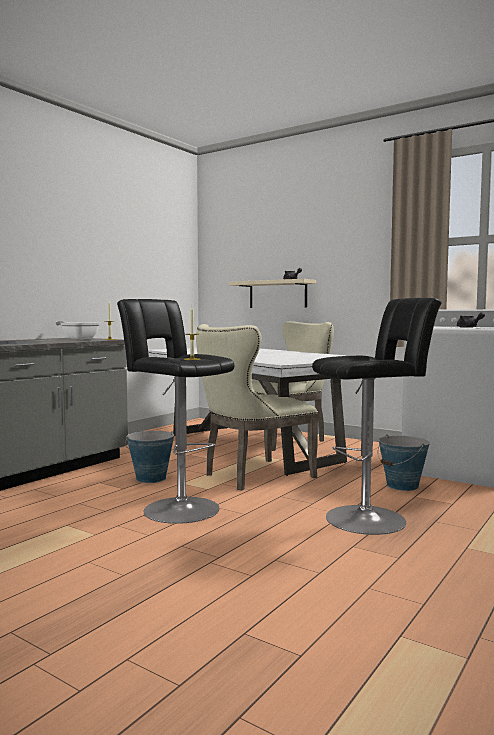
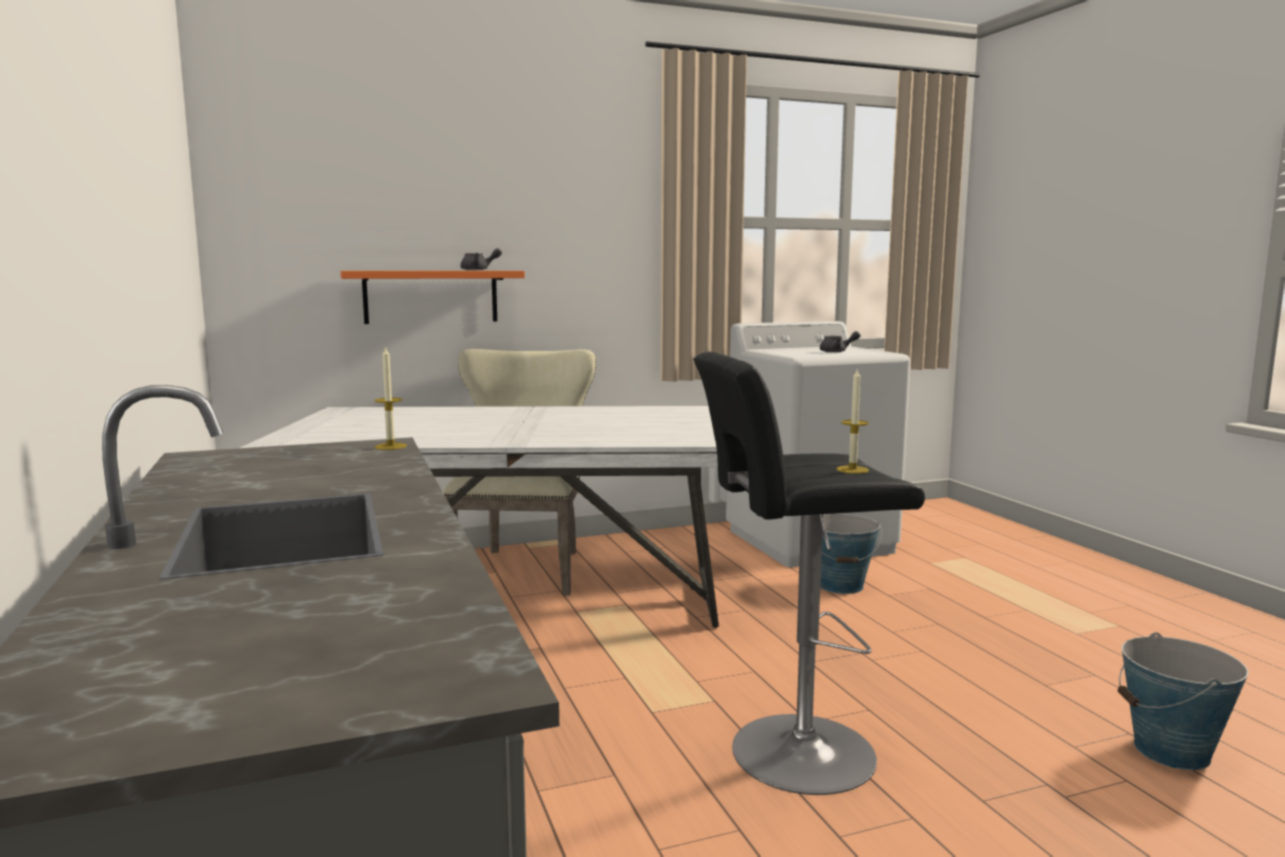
camera: 55 degrees left, 5 degrees up
frying pan [56,321,100,339] -> none
bucket [125,431,174,483] -> bucket moved to [1118,632,1248,770]
beige chair [196,324,318,490] -> none
beige shelf [229,279,316,308] -> orange shelf [340,271,525,324]
black stool [312,298,442,535] -> none

